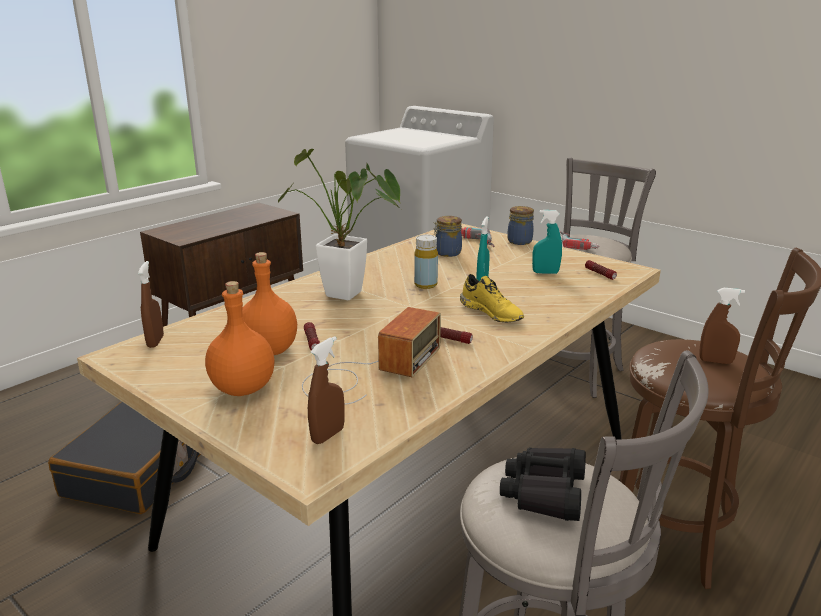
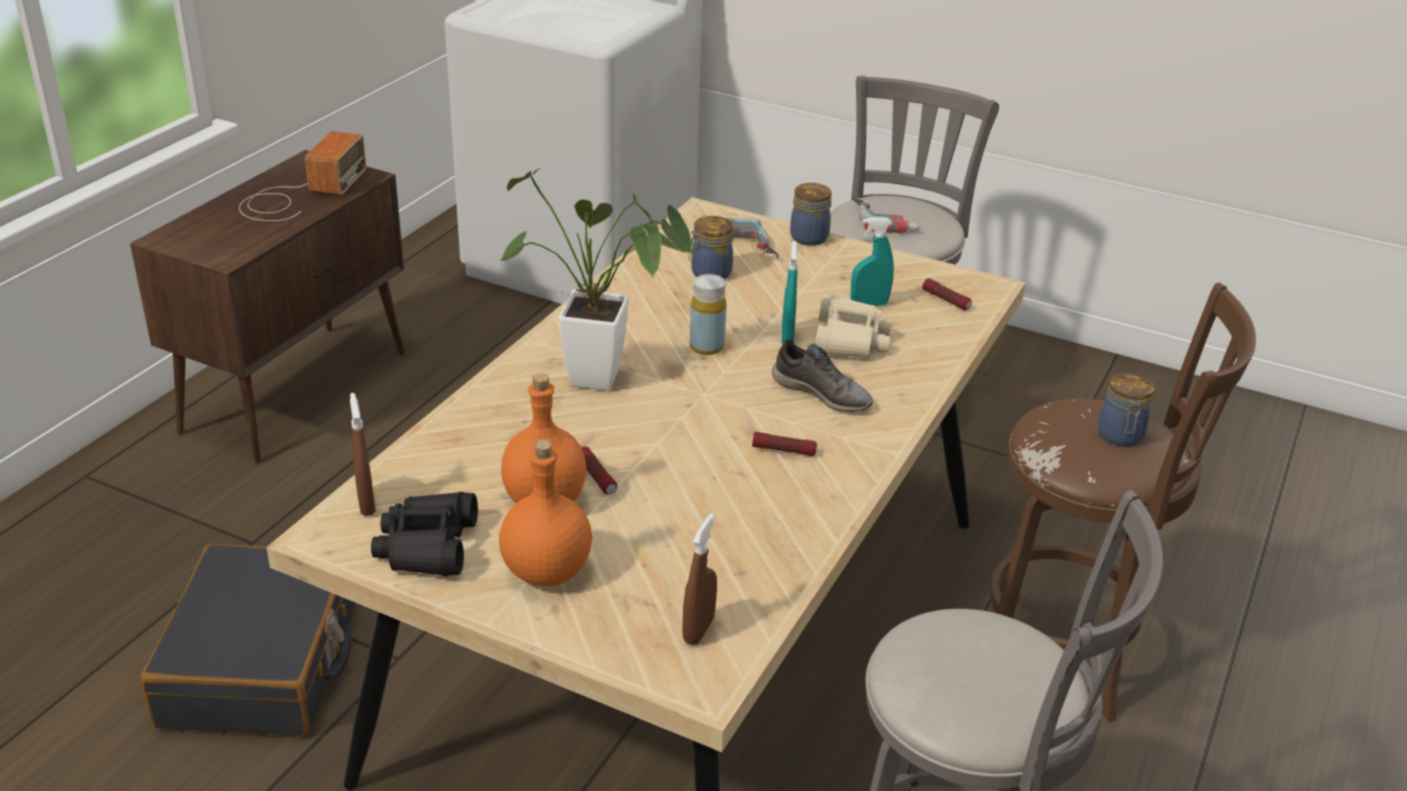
camera: 15 degrees left, 10 degrees up
radio [302,307,441,405] -> radio moved to [239,131,366,221]
yellow shoe [460,274,524,322] -> grey shoe [772,339,873,412]
black binoculars [500,447,586,521] -> black binoculars moved to [371,492,478,576]
brown spray bottle [699,288,745,364] -> jar [1098,373,1154,447]
none -> beige binoculars [815,294,891,358]

